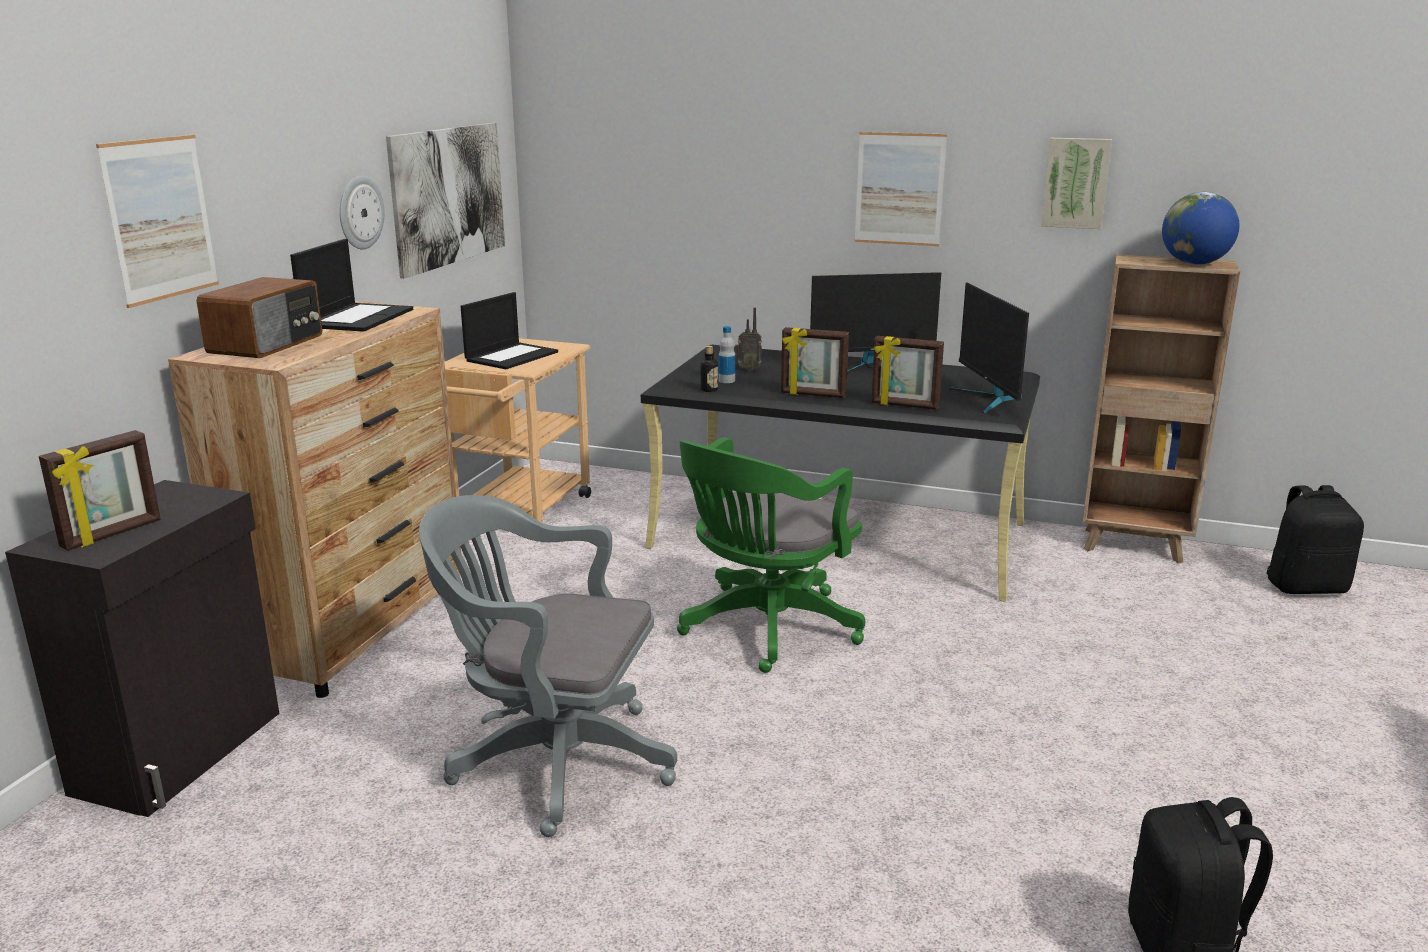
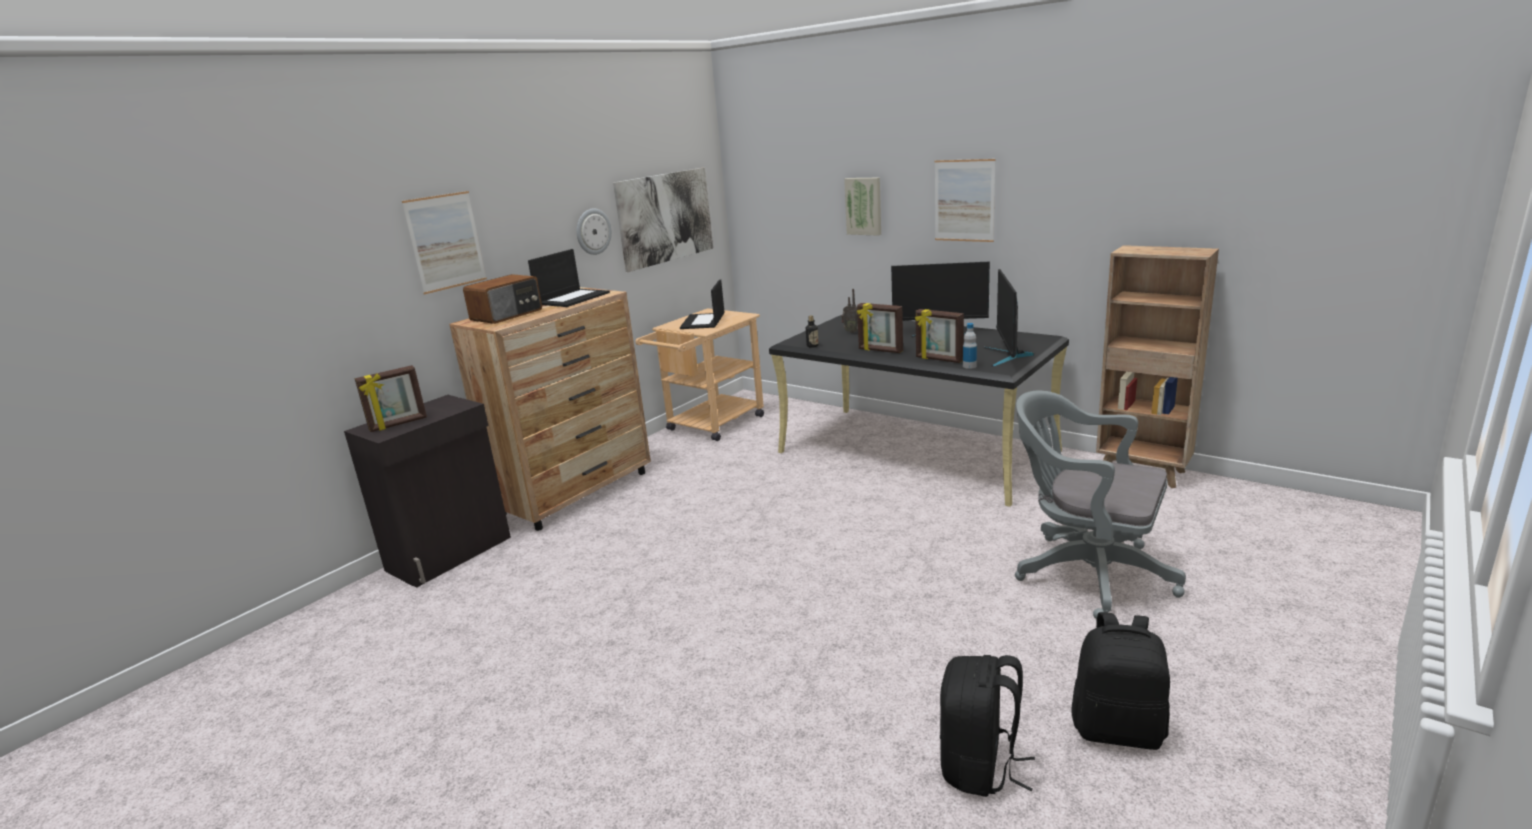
camera: 20 degrees right, 0 degrees up
grey office chair [419,495,677,837] -> grey office chair moved to [1015,391,1186,619]
laptop [461,292,558,369] -> laptop turned 135 degrees clockwise [680,279,725,329]
green office chair [677,437,865,673] -> none
bottle [719,326,735,383] -> bottle moved to [963,323,977,369]
picture [1041,138,1112,229] -> picture moved to [844,178,881,236]
globe [1162,192,1239,265] -> none
black backpack [1266,485,1364,594] -> black backpack moved to [1071,612,1170,750]

